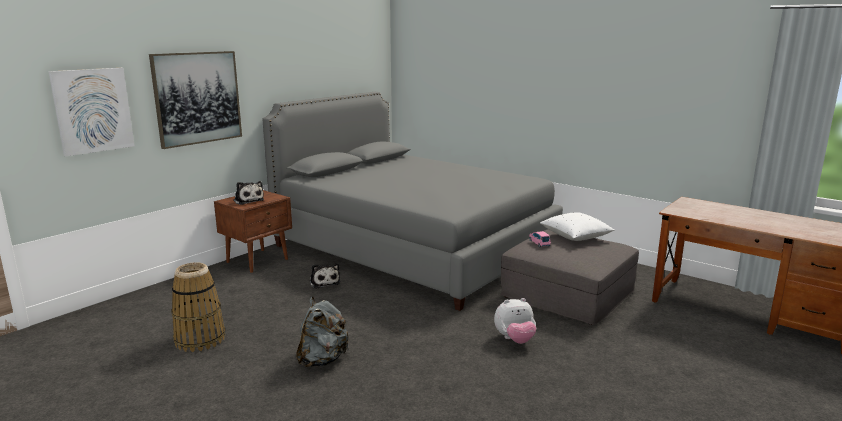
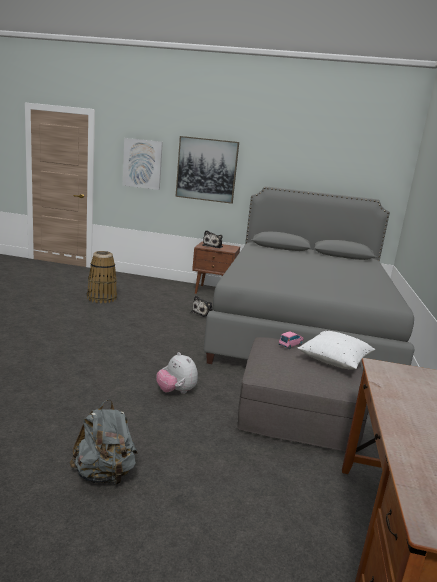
camera: 60 degrees right, 0 degrees up
grey backpack [296,297,349,367] -> grey backpack moved to [69,399,138,485]

